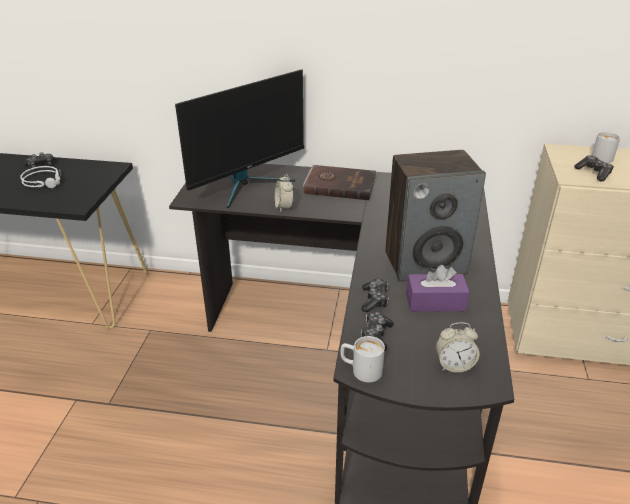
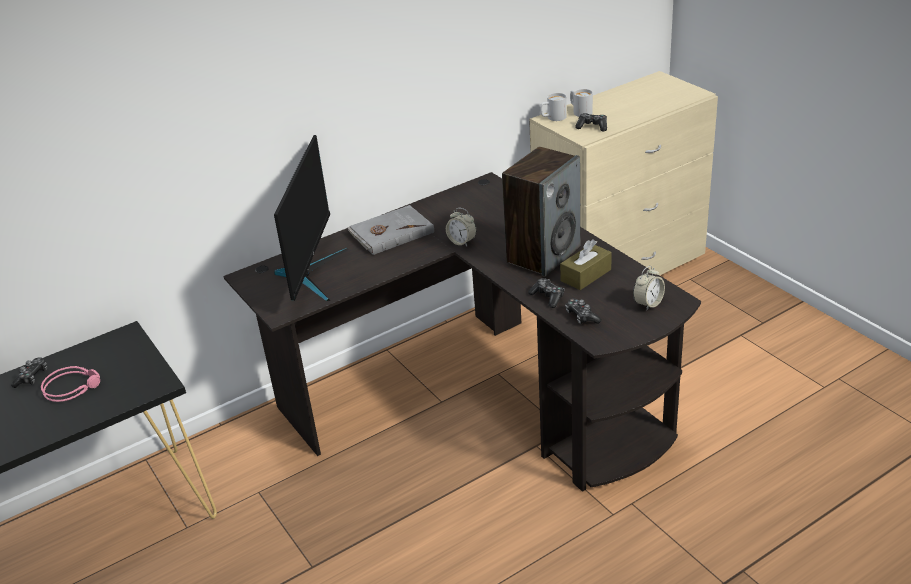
camera: 40 degrees left, 0 degrees up
grey headphones [20,166,61,188] -> pink headphones [41,366,100,402]
alarm clock [274,173,294,212] -> alarm clock moved to [446,208,476,246]
brown book [303,165,377,200] -> grey book [347,205,434,255]
white mug [340,336,385,382] -> white mug moved to [540,93,567,121]
purple tissue box [406,265,470,312] -> brown tissue box [560,239,612,290]

